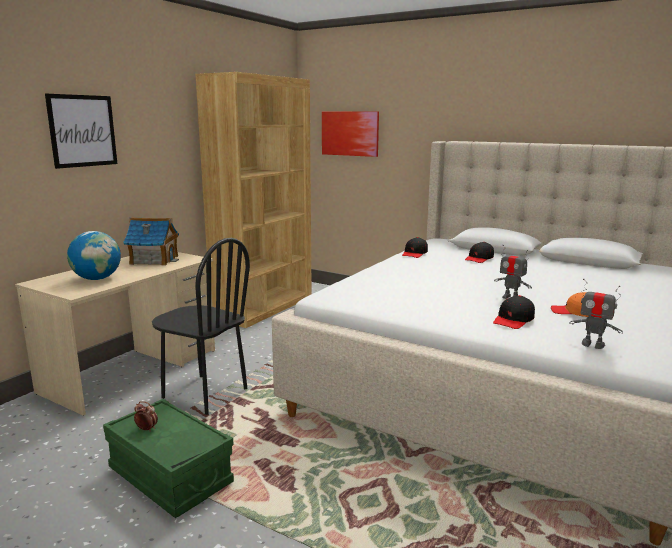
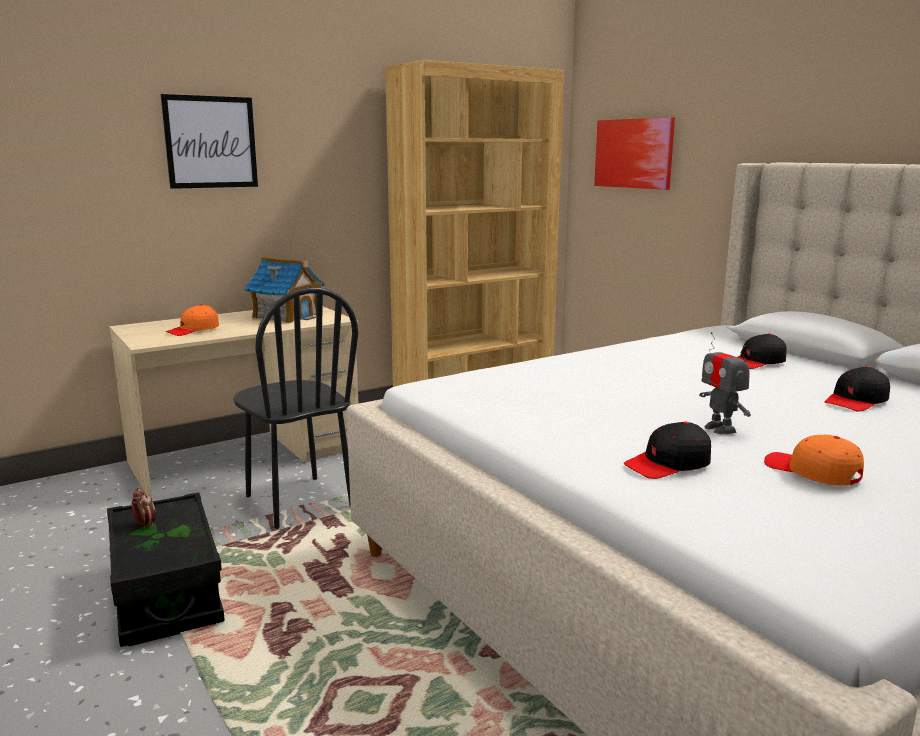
camera: 25 degrees right, 0 degrees up
globe [67,231,121,280] -> orange cap [165,304,219,336]
green storage box [103,399,234,518] -> black storage box [107,493,225,647]
black cap [402,237,428,258] -> black cap moved to [825,366,890,412]
toy robot [570,279,623,349] -> none

